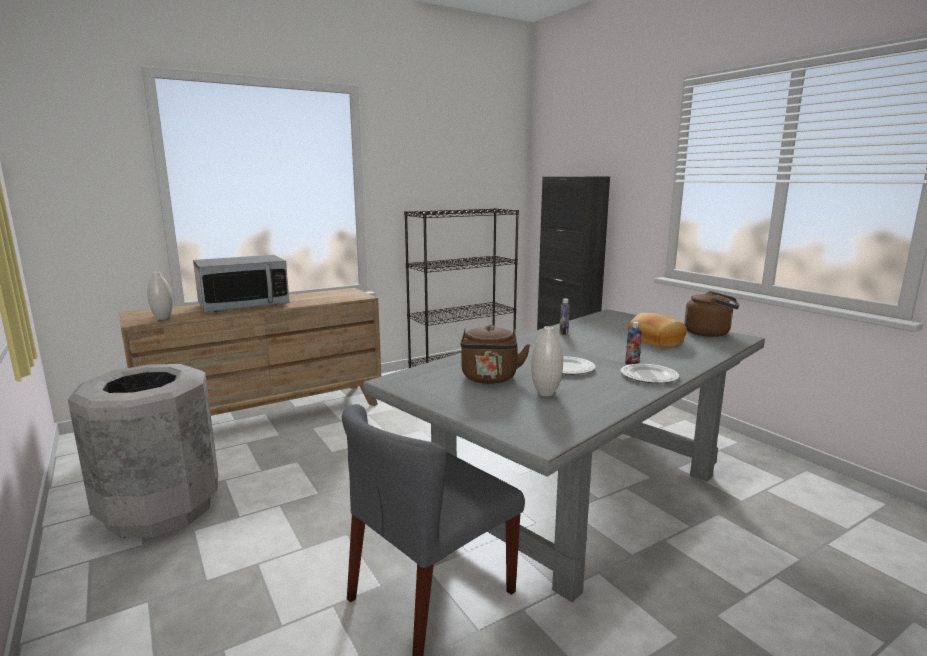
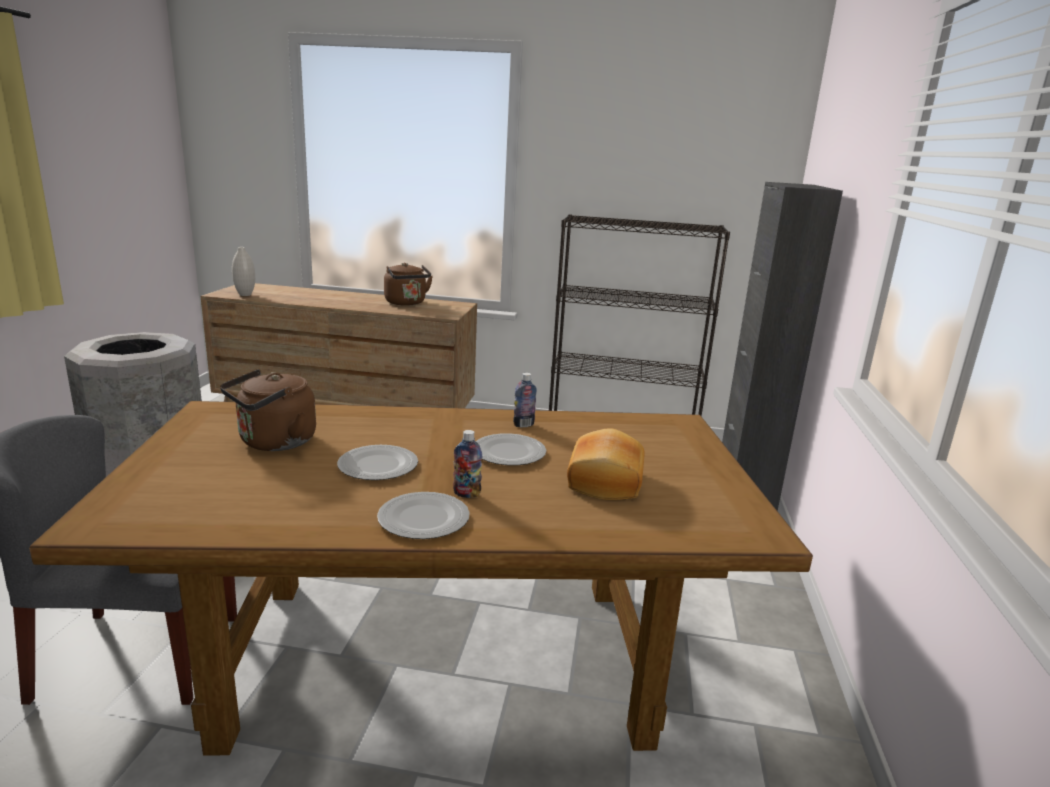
camera: 40 degrees right, 5 degrees up
microwave [193,255,289,312] -> none
grey dining table [363,309,765,602] -> brown dining table [29,401,813,756]
white vase [531,326,563,396] -> none
brown kettle [684,291,739,337] -> brown kettle moved to [384,263,433,306]
none -> plate [476,433,546,465]

